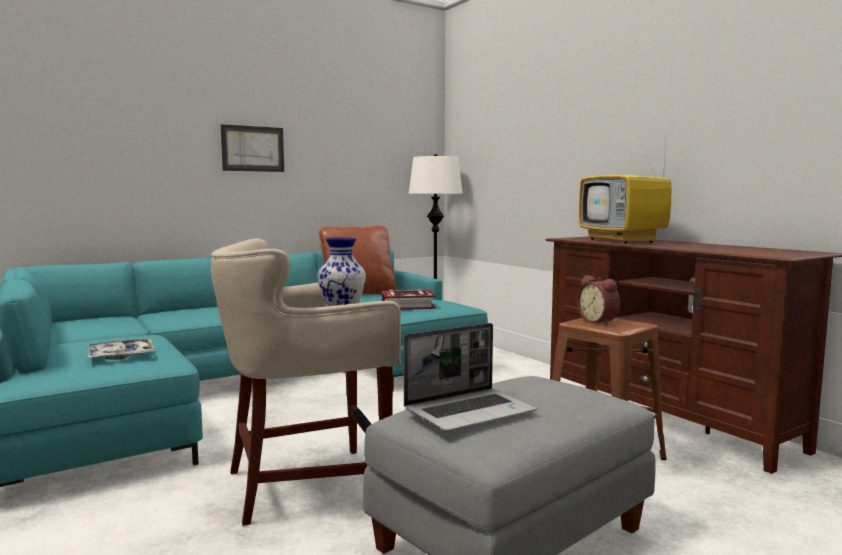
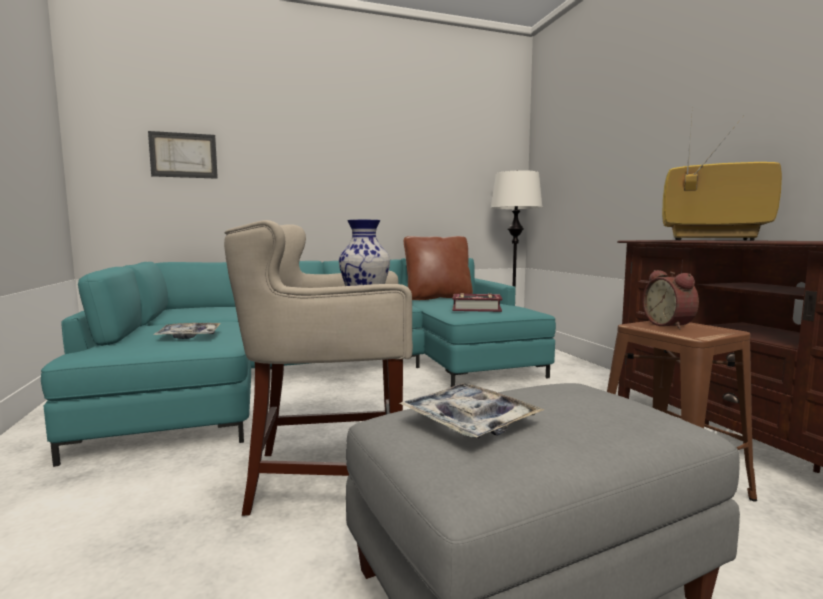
camera: 15 degrees right, 0 degrees up
picture [221,124,284,172] -> picture moved to [148,131,218,179]
laptop [404,323,537,432] -> tray [399,383,545,438]
television [579,137,671,244] -> television turned 120 degrees clockwise [662,105,782,241]

